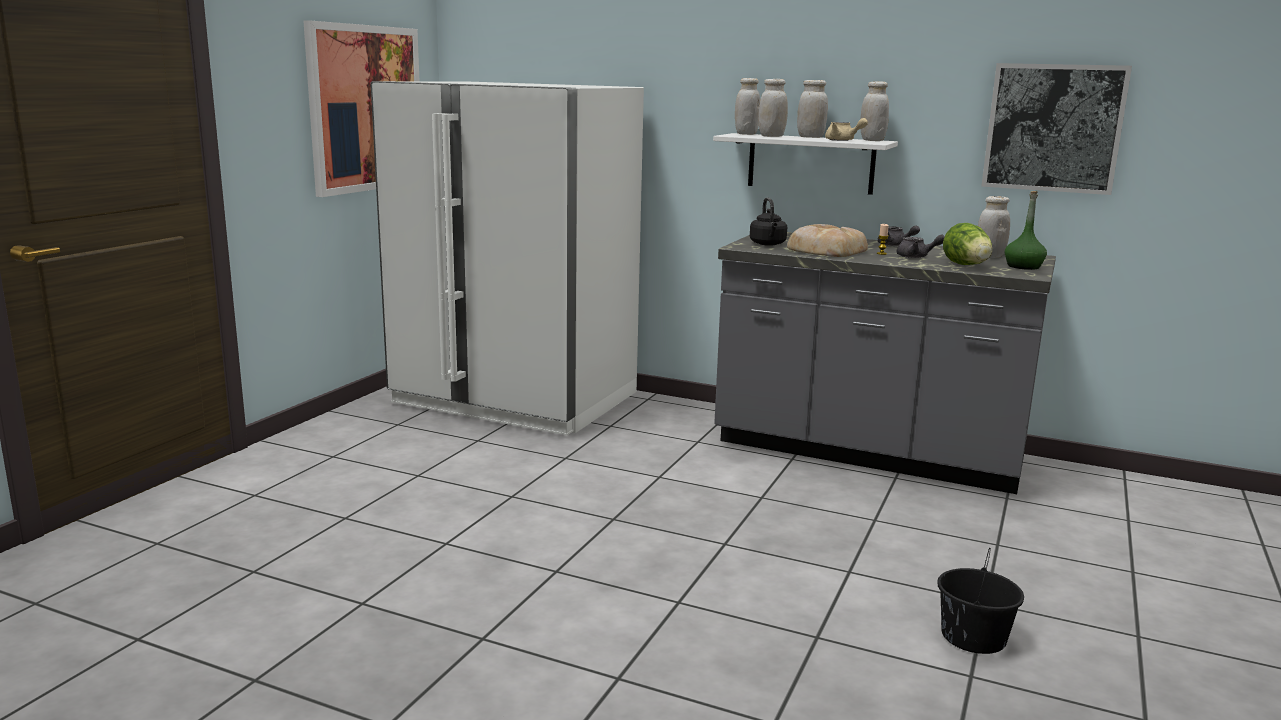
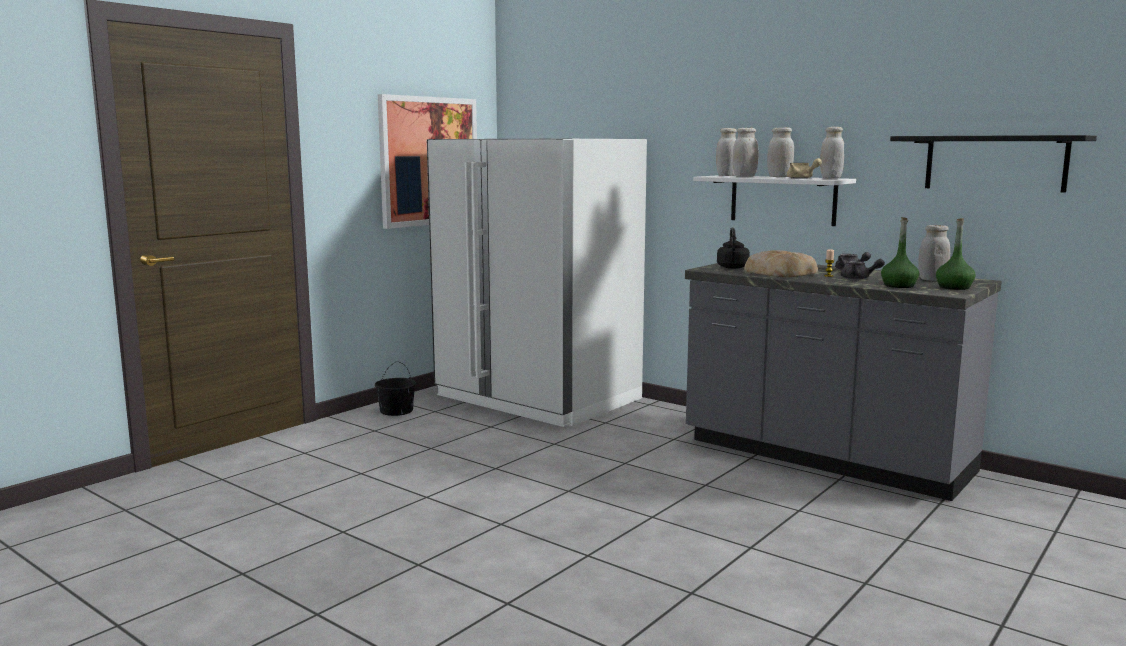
camera: 15 degrees right, 5 degrees down
black bucket [937,548,1024,654] -> black bucket moved to [375,362,416,416]
lettuce [943,223,992,265] -> green bottle [881,217,919,288]
picture [981,63,1132,195] -> black shelf [890,135,1097,193]

